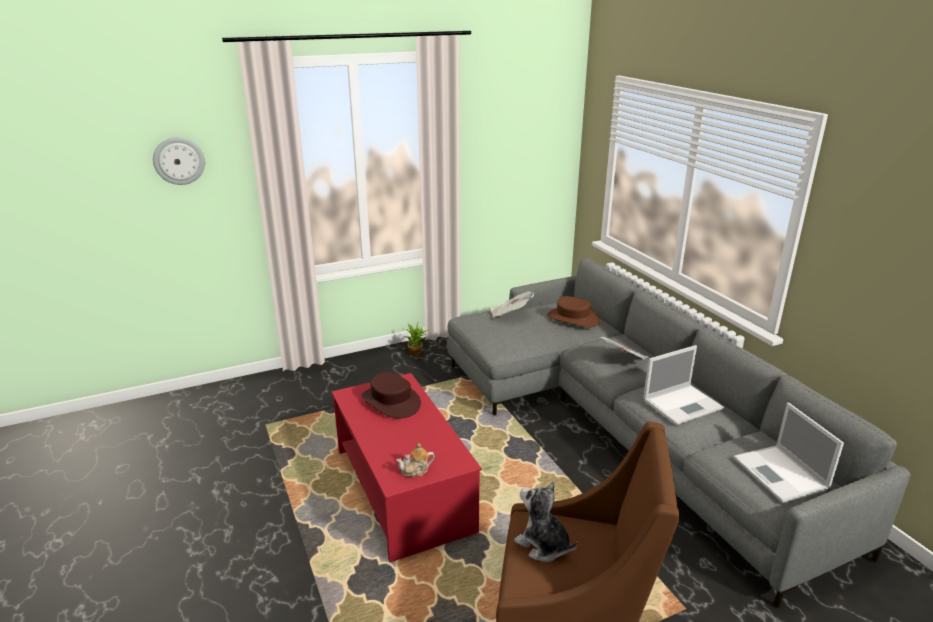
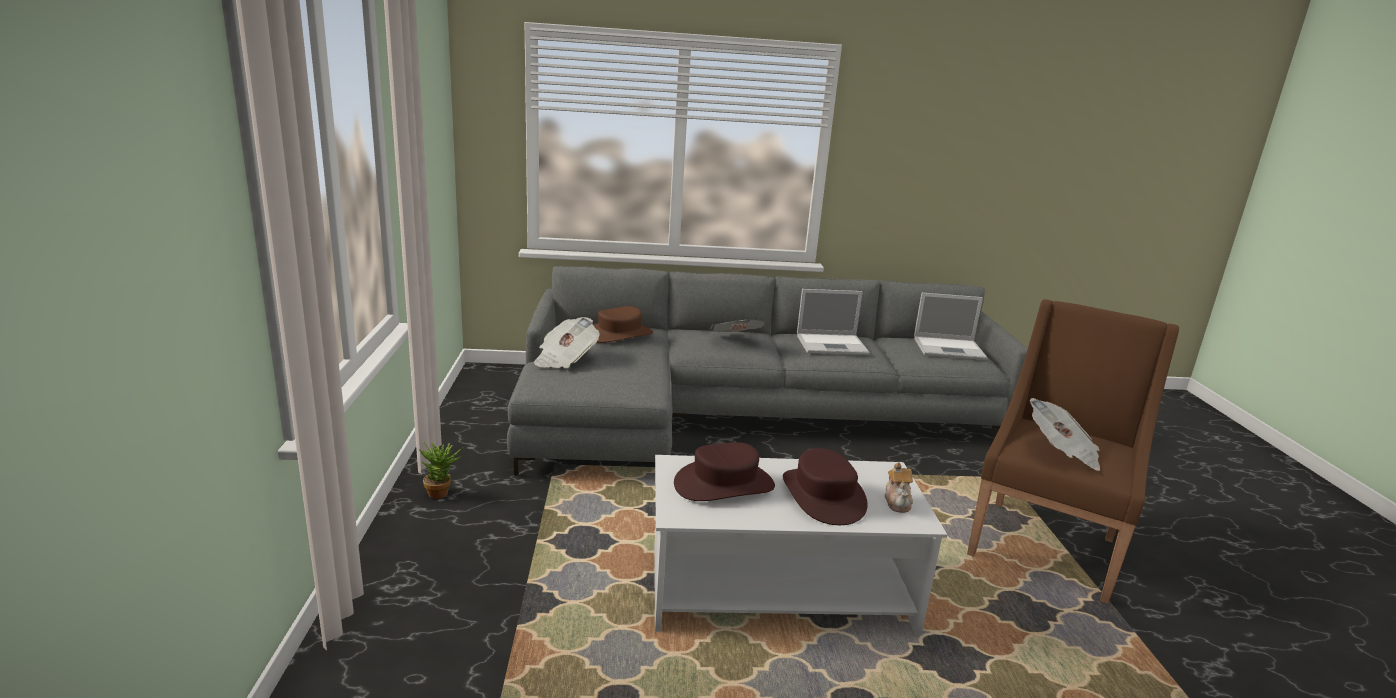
camera: 70 degrees left, 5 degrees down
wall clock [153,137,205,185] -> none
red coffee table [332,373,482,562] -> white coffee table [654,455,947,635]
plush toy [514,481,578,562] -> newspaper [1030,398,1100,471]
laptop [643,345,724,425] -> laptop turned 90 degrees clockwise [797,289,870,355]
none -> brown hat [783,448,868,525]

